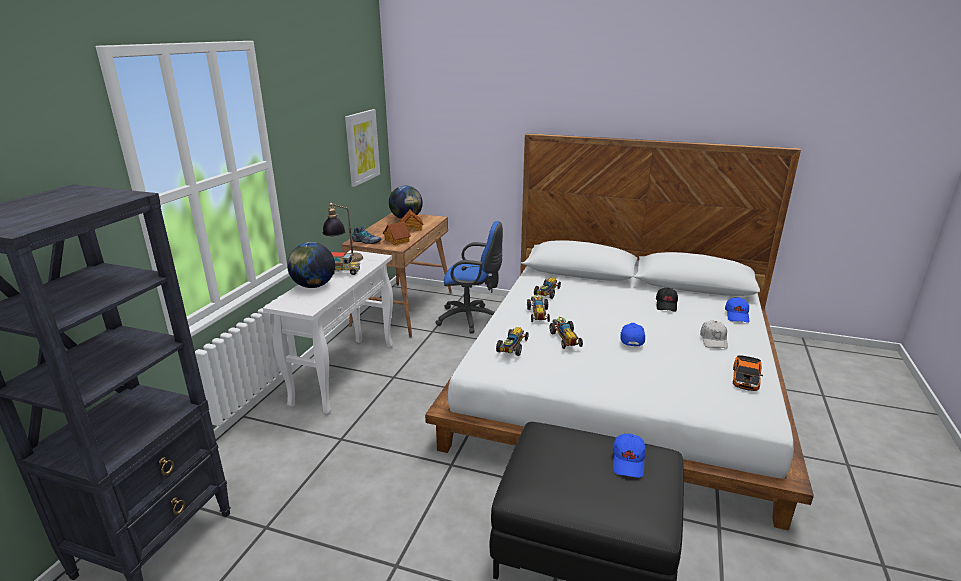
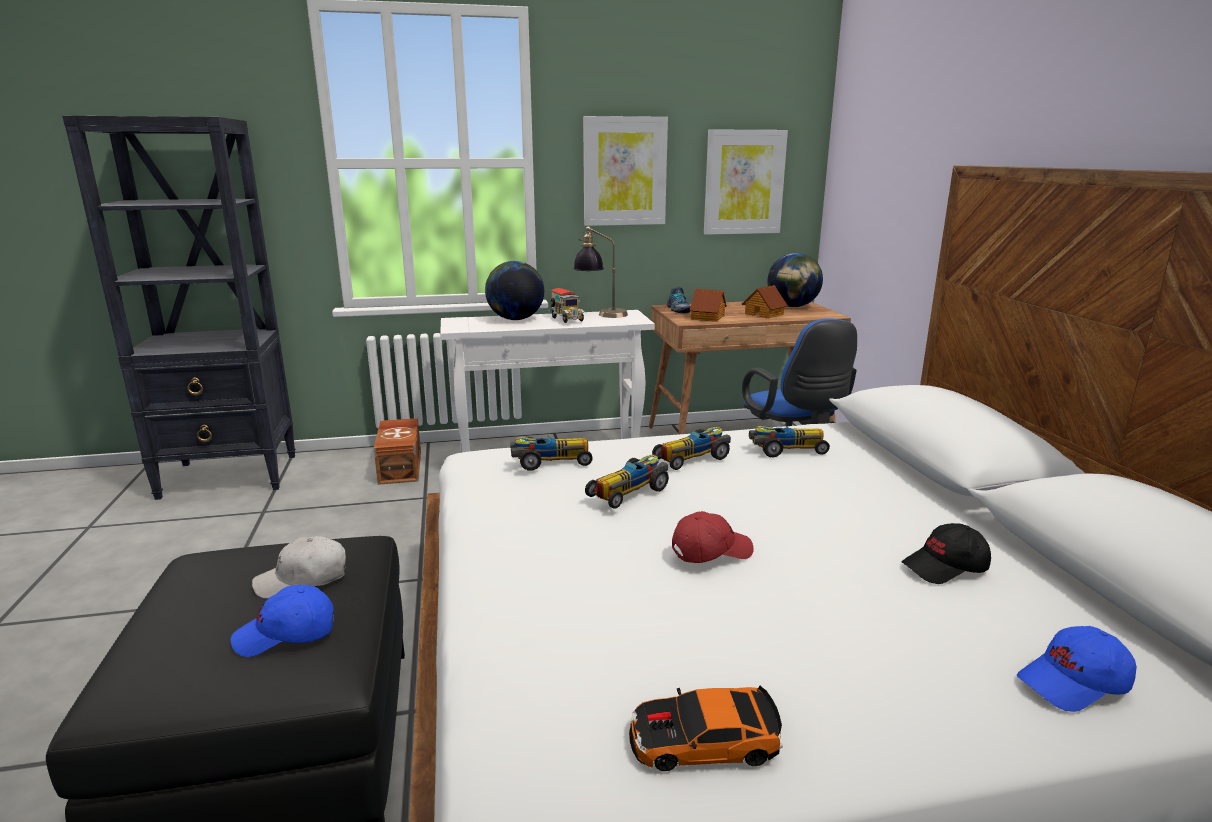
camera: 60 degrees right, 5 degrees down
blue cap [620,323,645,347] -> red cap [672,511,754,563]
white cap [700,321,728,349] -> white cap moved to [252,536,346,599]
none -> brown storage box [374,418,421,485]
none -> picture [583,116,668,226]

